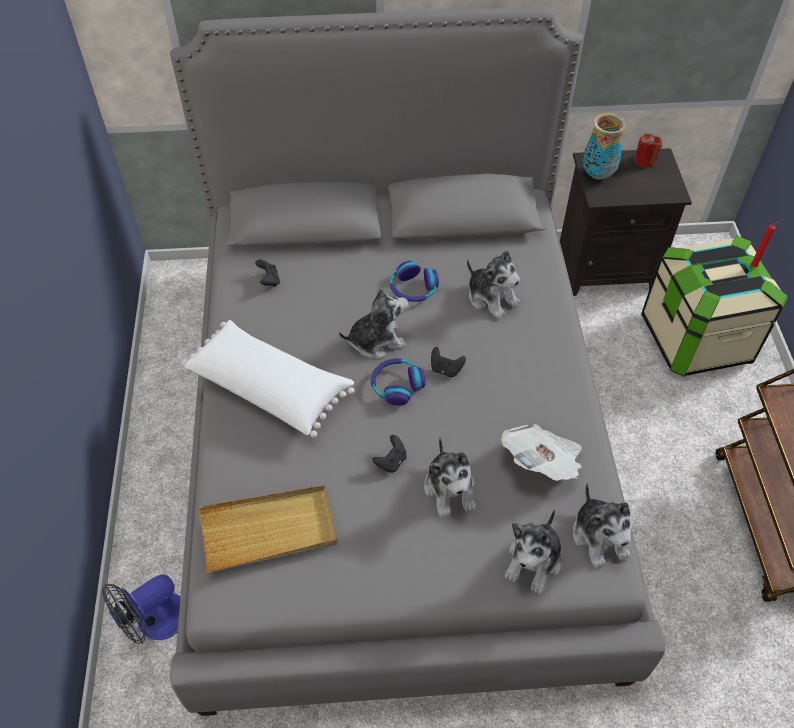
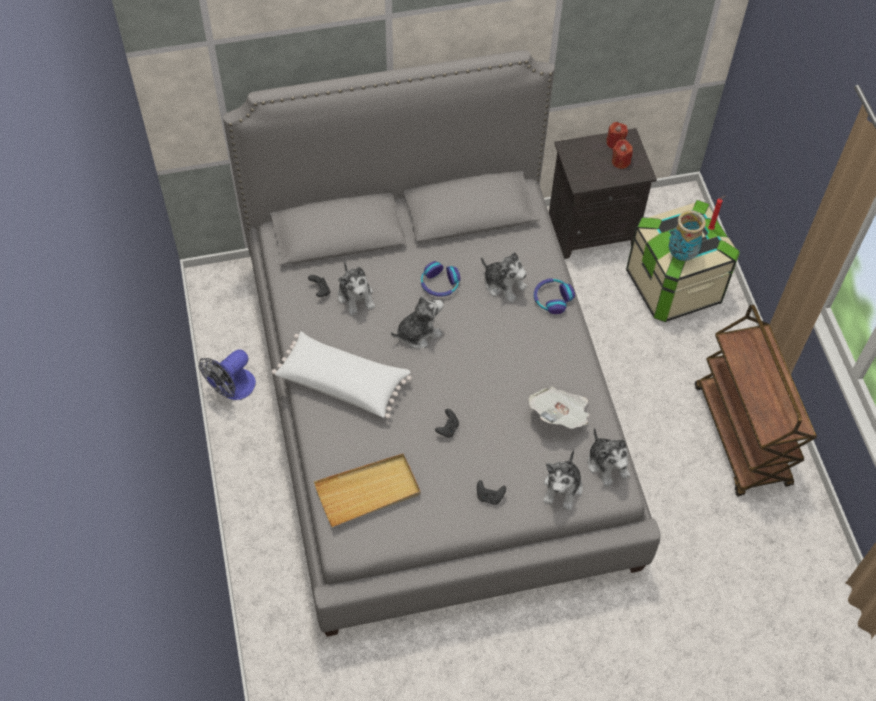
camera: 10 degrees left, 5 degrees up
fan [102,574,181,644] -> fan moved to [199,349,256,400]
headphones [371,358,425,406] -> headphones moved to [534,278,575,314]
plush toy [424,437,476,517] -> plush toy moved to [338,261,375,316]
black game controller [431,347,466,377] -> black game controller moved to [477,480,506,505]
vase [582,113,626,180] -> vase moved to [669,210,706,261]
none -> red candle [612,139,633,169]

